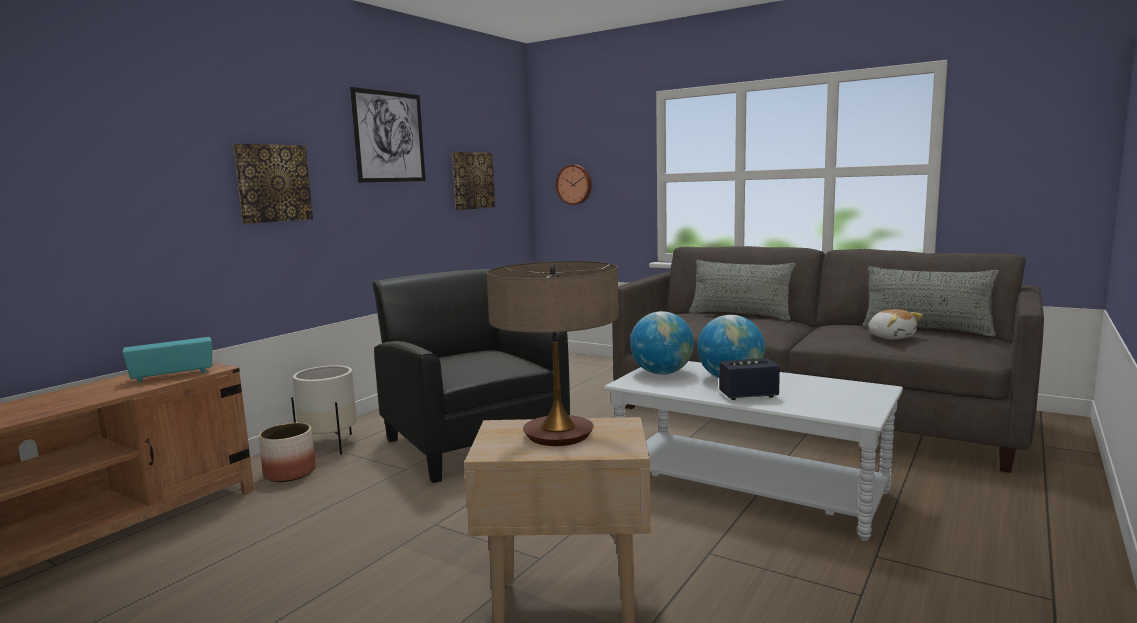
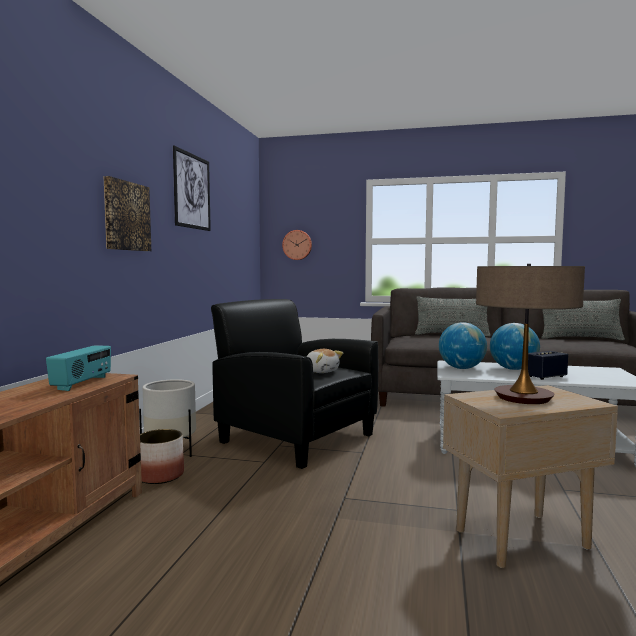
camera: 20 degrees left, 5 degrees down
radio [122,337,212,383] -> radio turned 150 degrees clockwise [46,345,111,391]
picture [452,152,495,210] -> none
plush toy [868,309,923,339] -> plush toy moved to [306,349,343,373]

